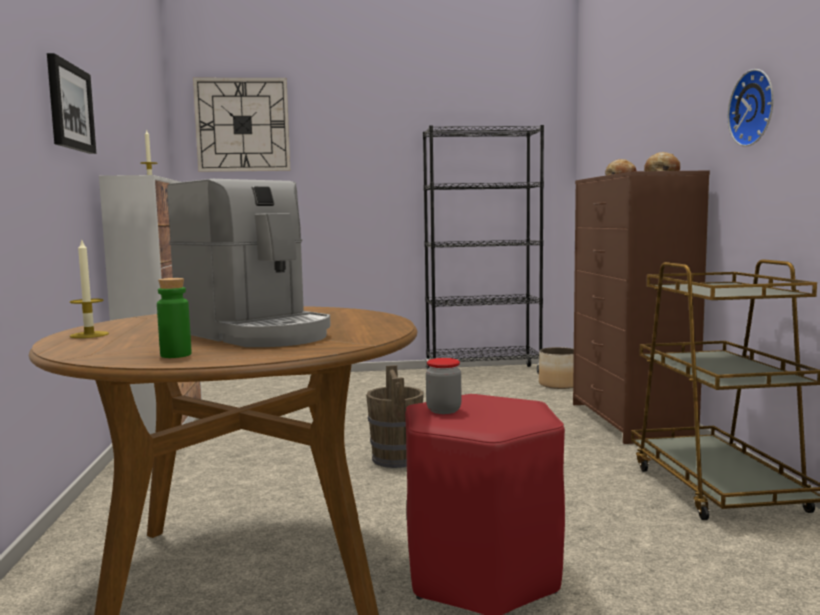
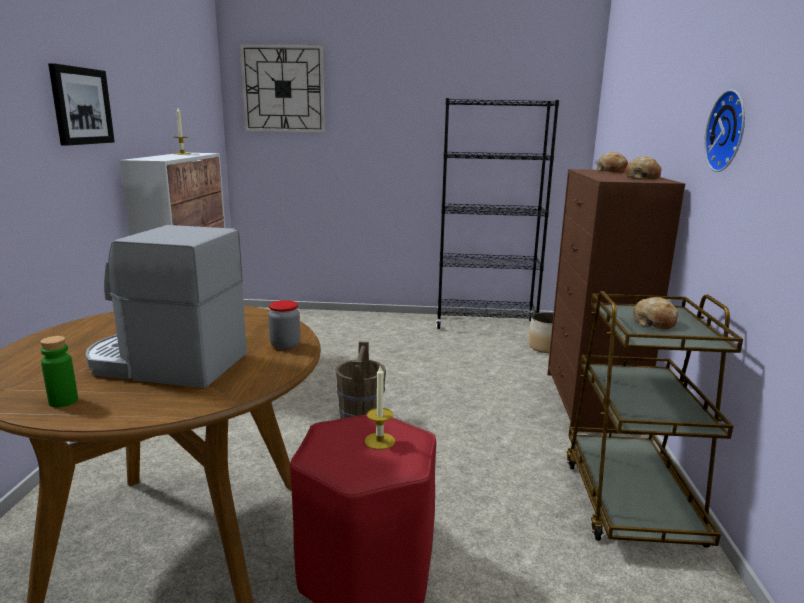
camera: 10 degrees right, 10 degrees up
candle [70,241,109,338] -> candle moved to [365,365,395,450]
coffee machine [167,179,331,347] -> coffee machine turned 135 degrees clockwise [85,225,247,388]
jar [426,358,461,414] -> jar moved to [268,300,300,350]
none -> bread [633,297,678,329]

